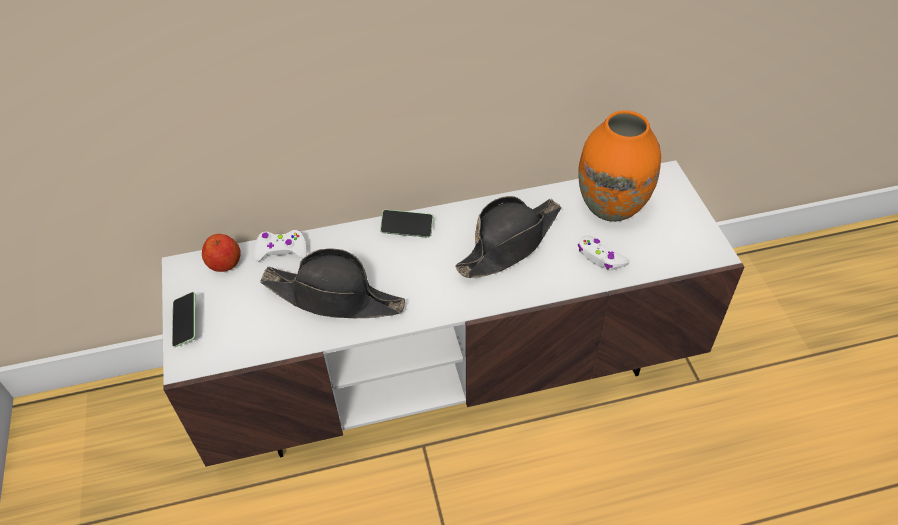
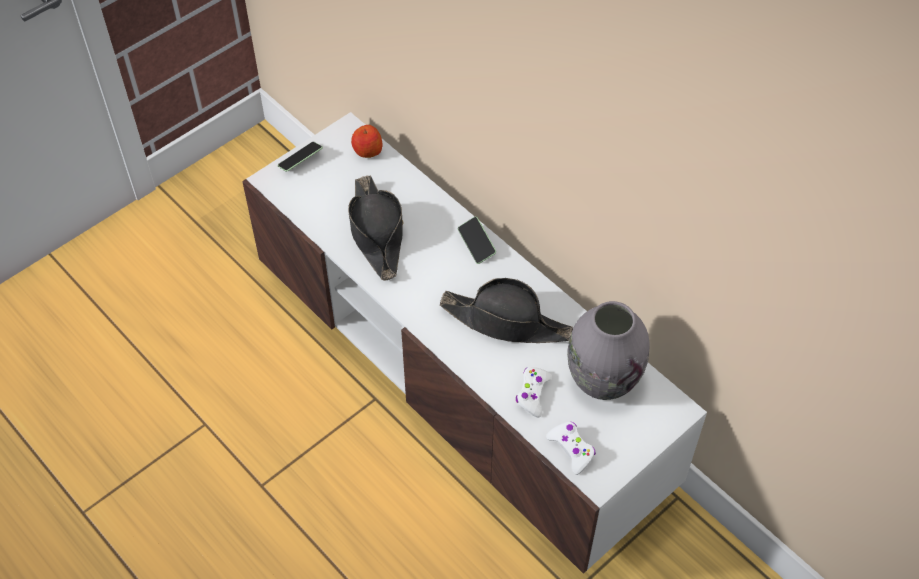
camera: 60 degrees right, 5 degrees up
white game controller [254,230,307,261] -> white game controller moved to [546,422,596,475]
orange vase [578,110,661,222] -> grey vase [567,301,650,400]

